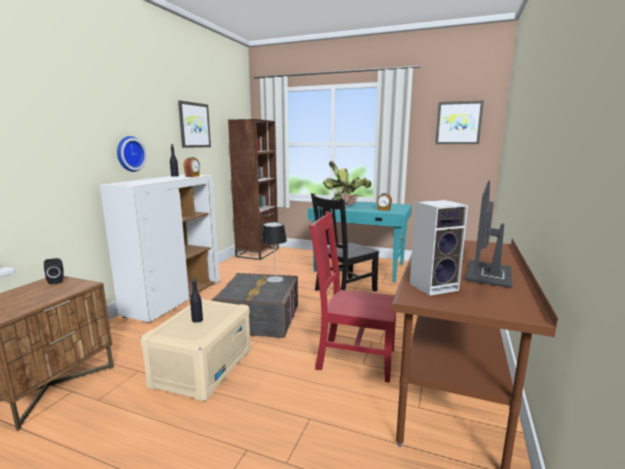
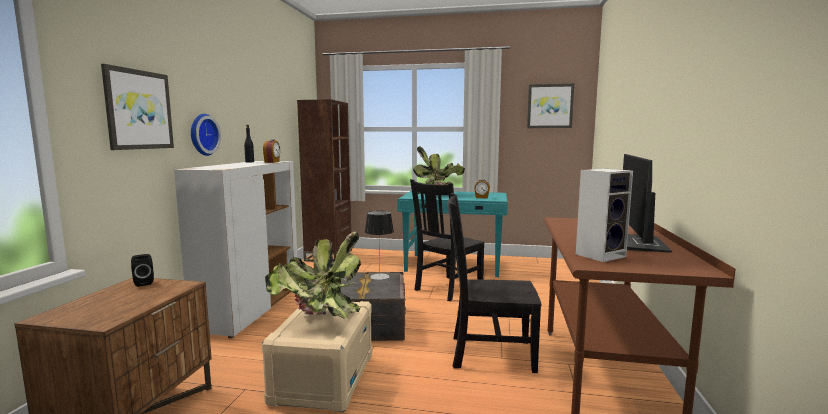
camera: 10 degrees left, 5 degrees down
picture [178,100,211,148] -> picture moved to [101,64,174,150]
black bottle [190,276,203,323] -> potted plant [265,232,361,319]
red chair [309,211,396,383] -> black chair [447,193,542,373]

